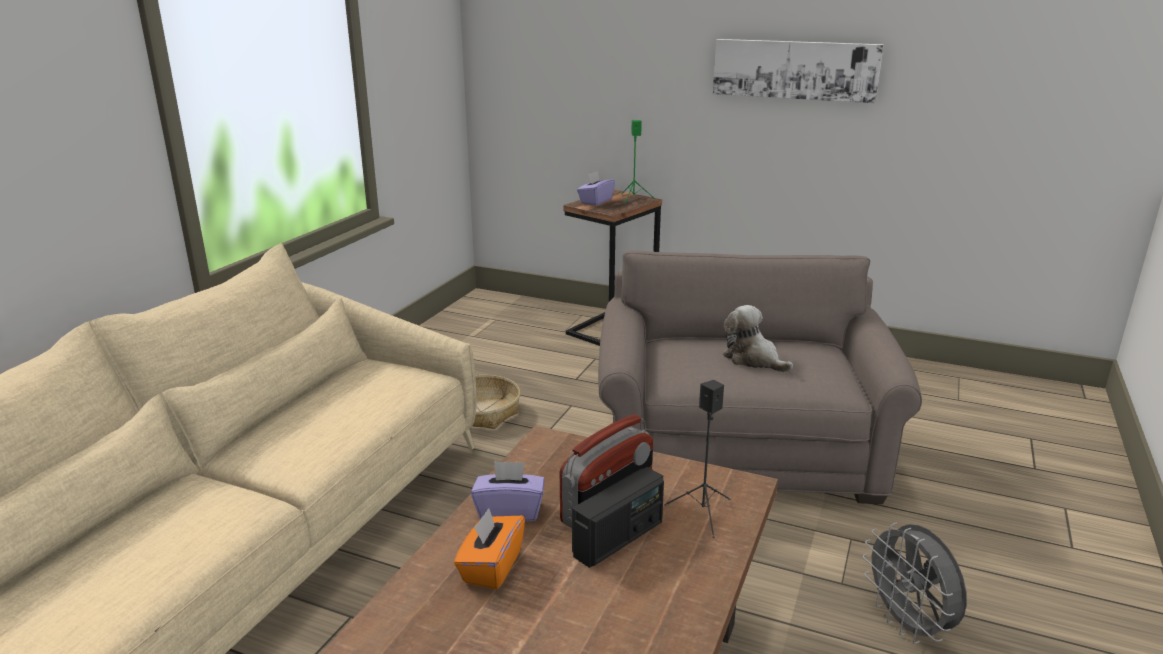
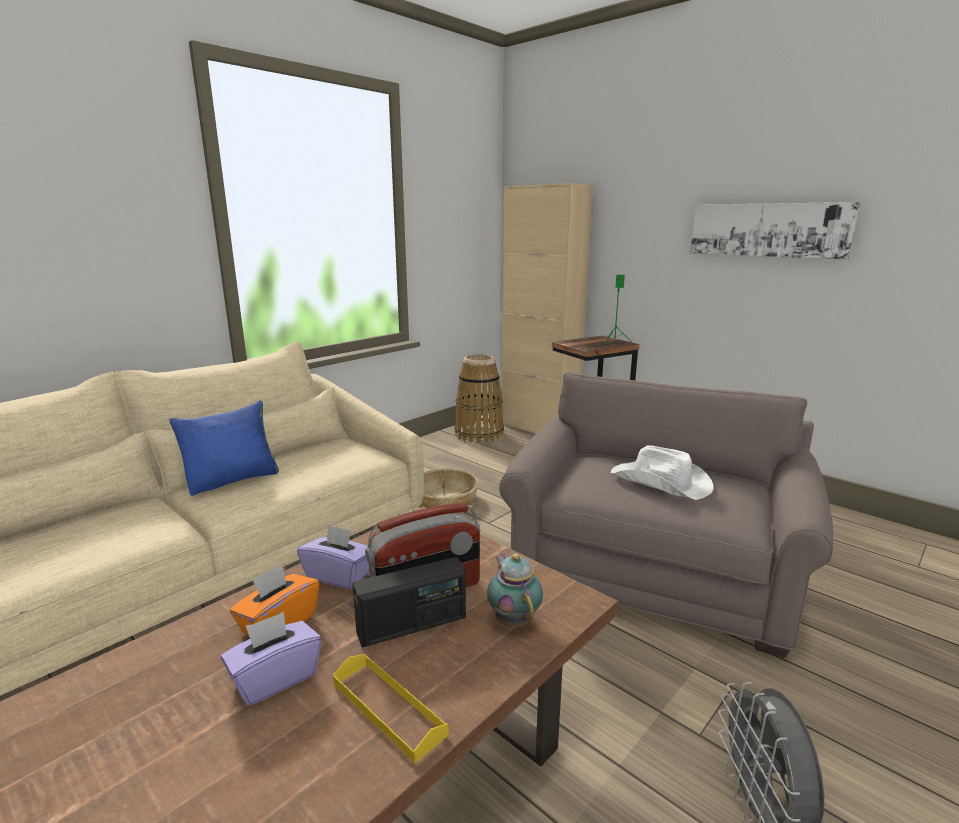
camera: 20 degrees right, 5 degrees down
purple tissue box [577,171,615,206] -> purple tissue box moved to [221,612,321,706]
black speaker [664,380,730,538] -> teapot [487,553,543,627]
plush toy [723,305,793,372] -> white hat [611,446,714,500]
none -> blue pillow [169,401,279,496]
none -> yellow tray [333,654,449,763]
none -> basket [454,354,504,443]
none -> beige cabinet [501,183,593,434]

